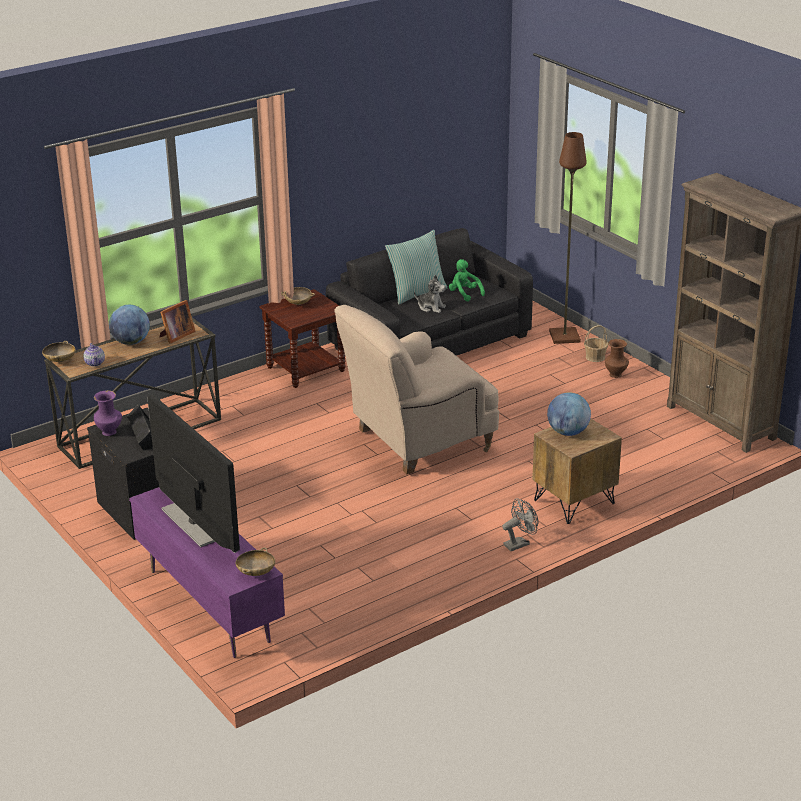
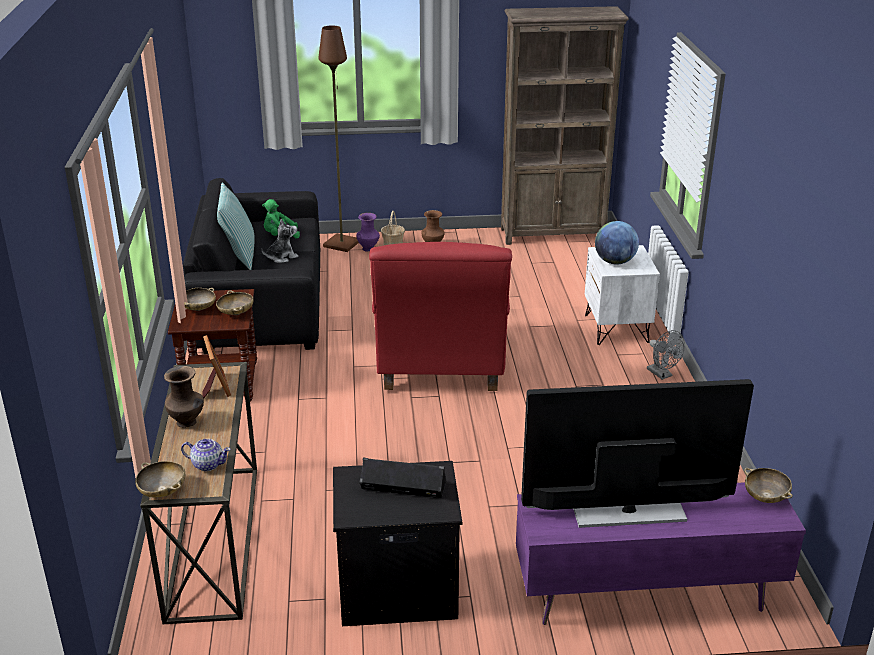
camera: 60 degrees left, 0 degrees up
purple vase [94,390,122,436] -> purple vase moved to [356,213,380,251]
globe [109,305,150,345] -> brown vase [164,366,204,428]
beige armchair [334,305,499,474] -> red armchair [369,242,512,391]
grey fan [502,498,538,551] -> grey fan turned 150 degrees clockwise [647,330,685,380]
brown nightstand [532,418,622,524] -> white nightstand [585,245,660,345]
none -> beige bowl [216,290,254,315]

